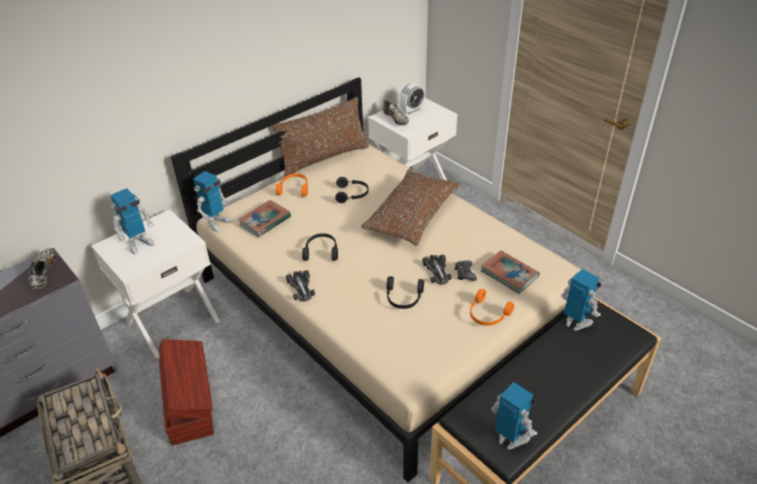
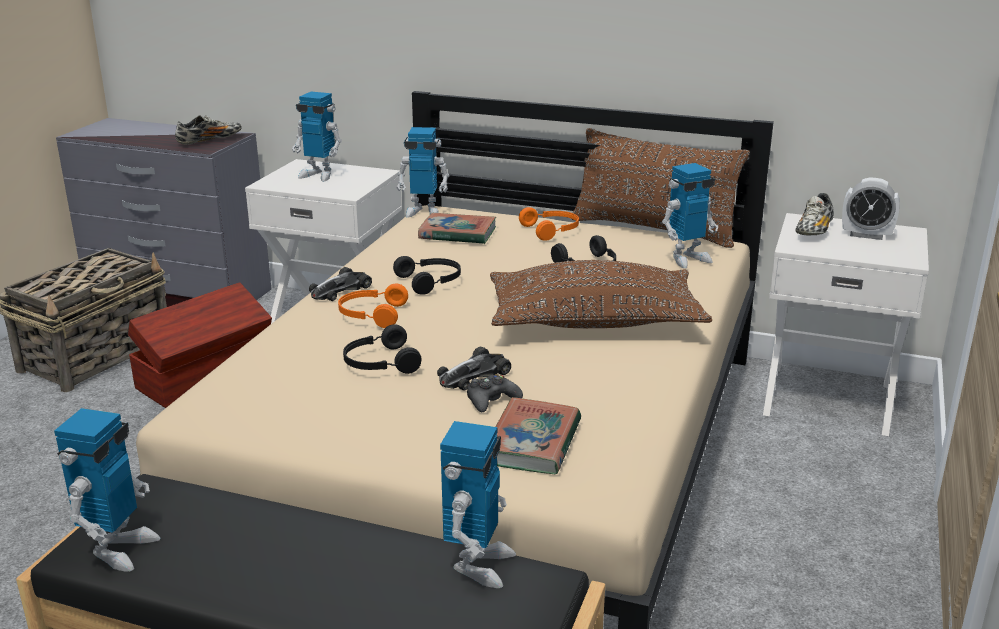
camera: 60 degrees right, 15 degrees down
orange headphones [470,289,515,326] -> orange headphones moved to [338,284,408,328]
none -> toy robot [662,163,718,268]

